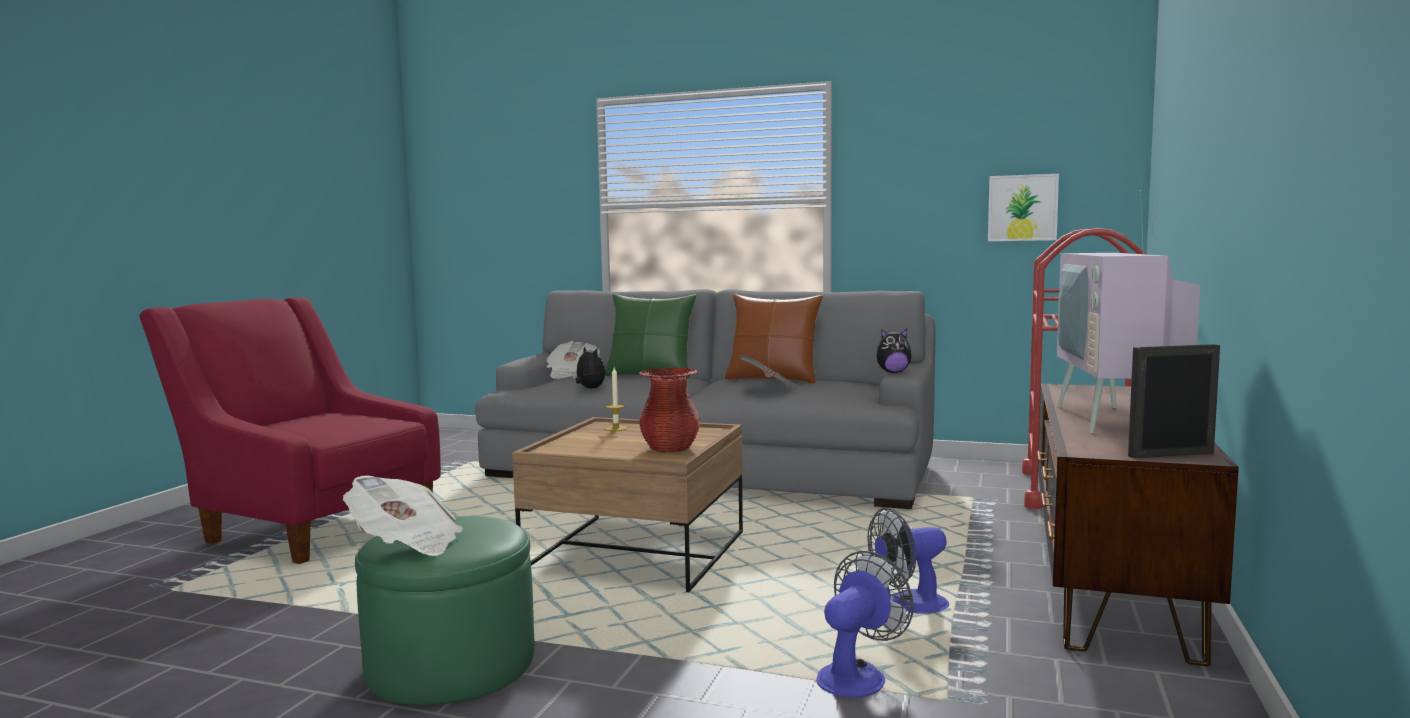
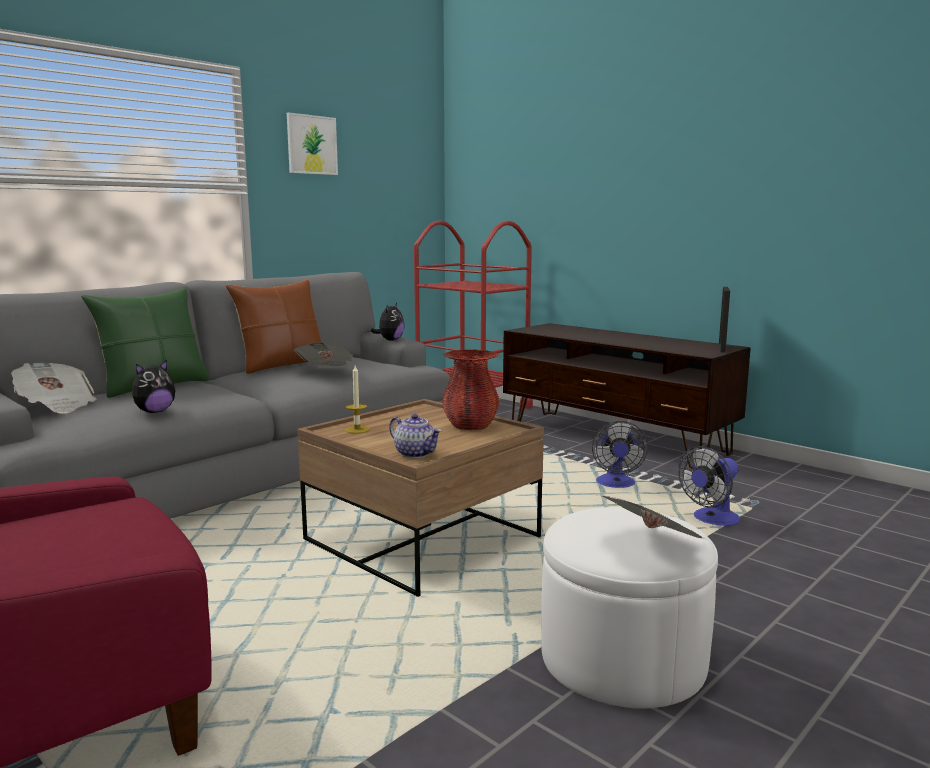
camera: 65 degrees left, 5 degrees up
green ottoman [355,516,534,705] -> white ottoman [541,507,718,709]
plush toy [572,346,606,389] -> plush toy turned 150 degrees clockwise [132,360,175,413]
fan [816,551,913,698] -> fan turned 105 degrees counterclockwise [678,446,740,526]
picture [988,174,1059,241] -> picture moved to [287,112,338,175]
television [1057,190,1200,433] -> none
none -> teapot [389,414,442,458]

